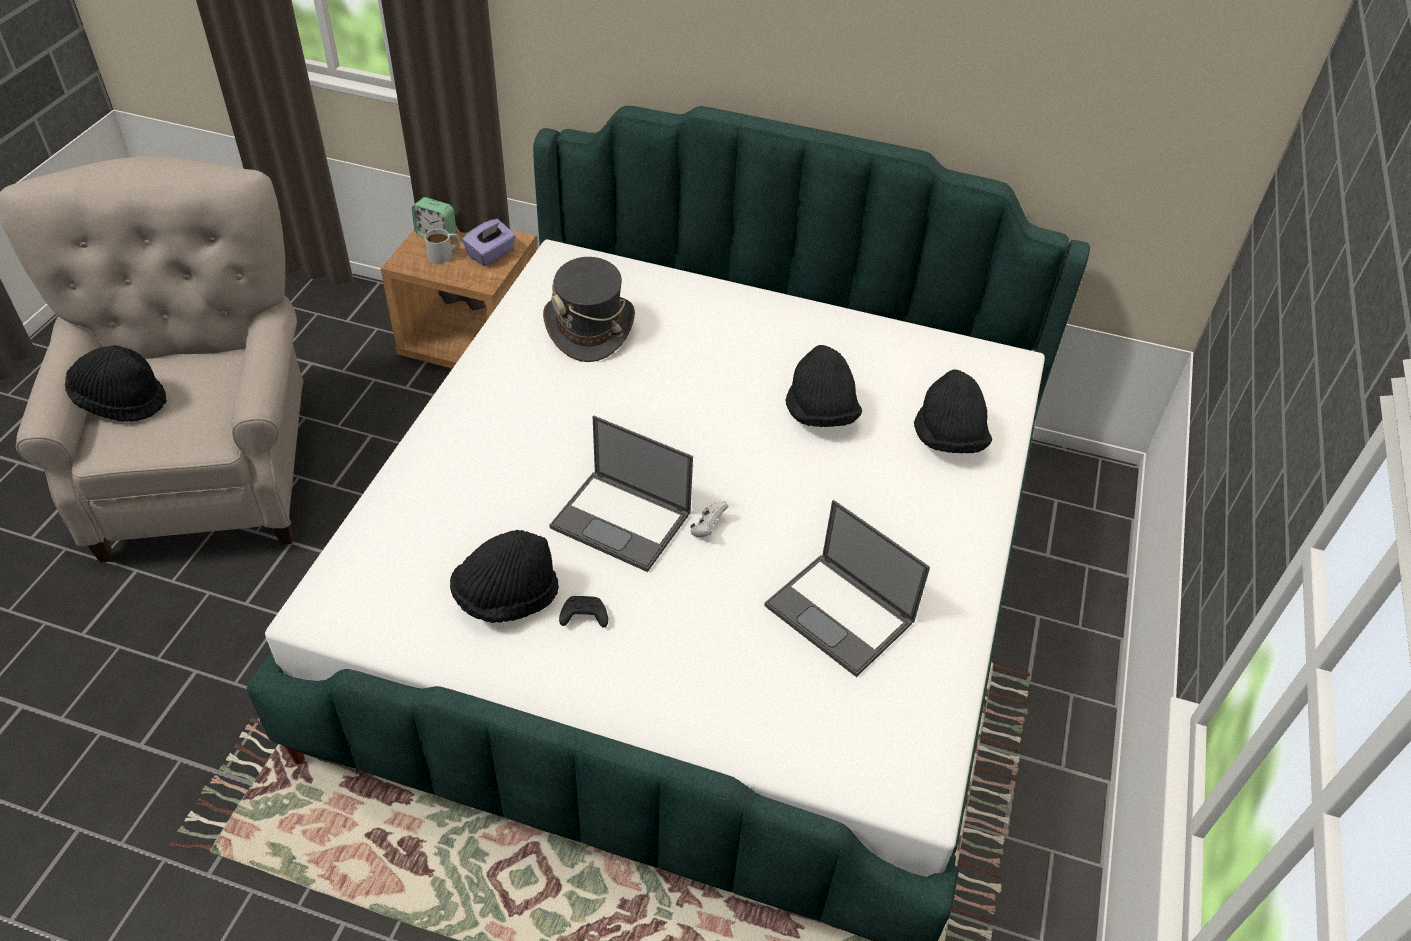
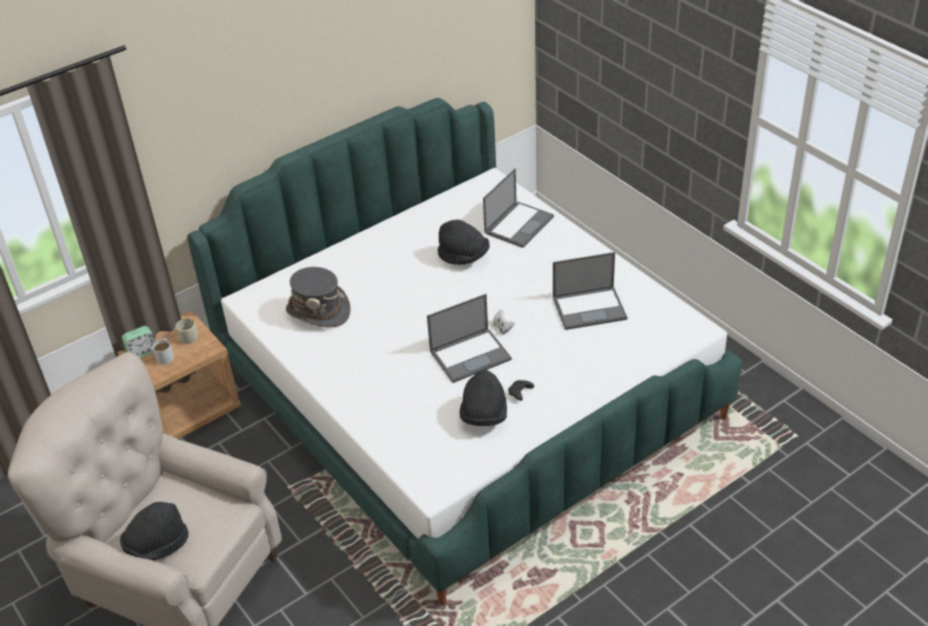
camera: 50 degrees left, 5 degrees down
purple tissue box [462,219,516,266] -> beige mug [176,318,198,344]
black hat [914,369,992,453] -> laptop [483,168,554,248]

